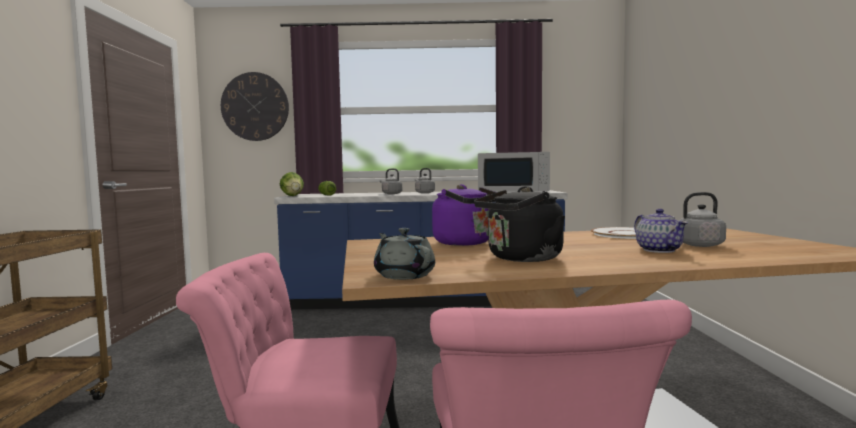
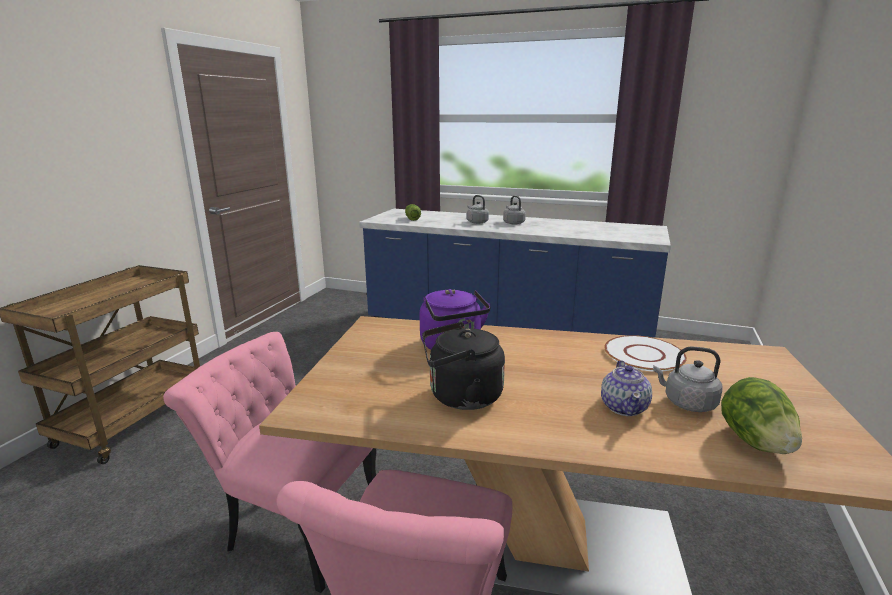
camera: 20 degrees right, 15 degrees up
wall clock [221,72,289,141] -> none
lettuce [280,172,304,196] -> lettuce moved to [721,377,802,454]
grey teapot [374,228,435,280] -> none
white microwave [478,152,550,192] -> none

